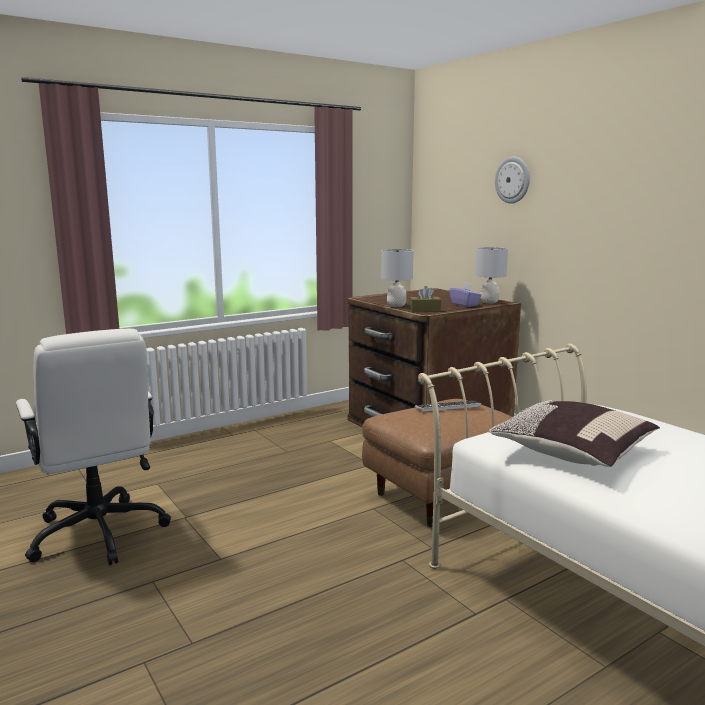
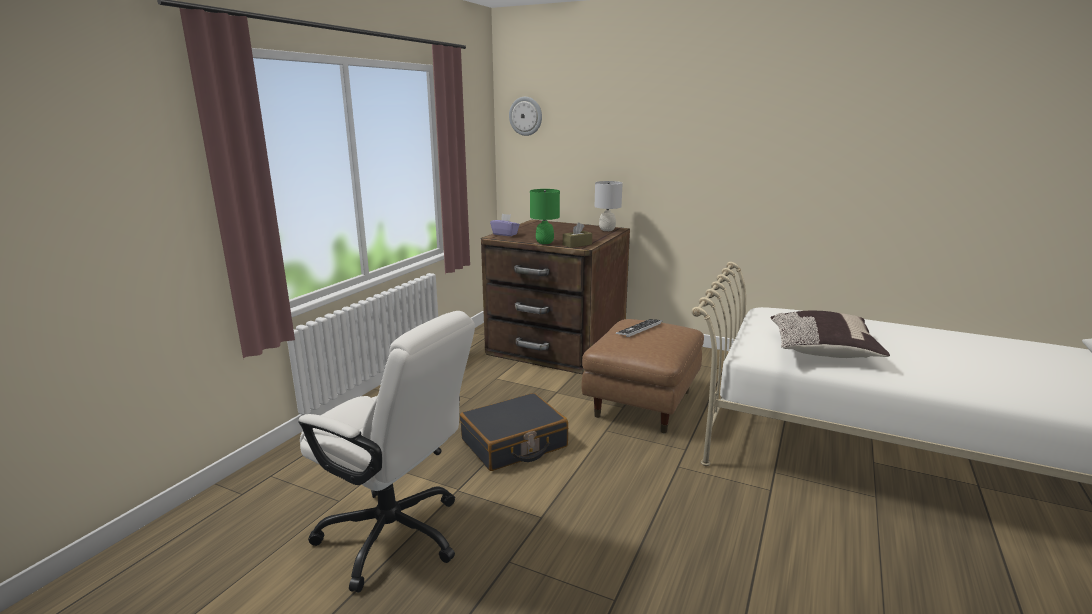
camera: 30 degrees left, 5 degrees up
grey table lamp [381,249,414,307] -> green table lamp [530,189,560,244]
purple tissue box [449,282,481,307] -> purple tissue box moved to [490,214,520,236]
wall clock [495,157,530,204] -> wall clock moved to [509,97,542,136]
none -> black suitcase [460,393,568,471]

